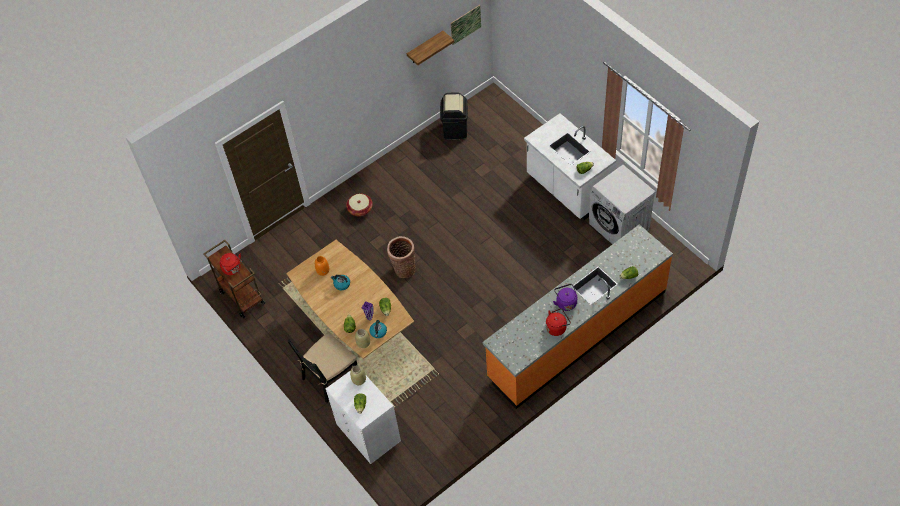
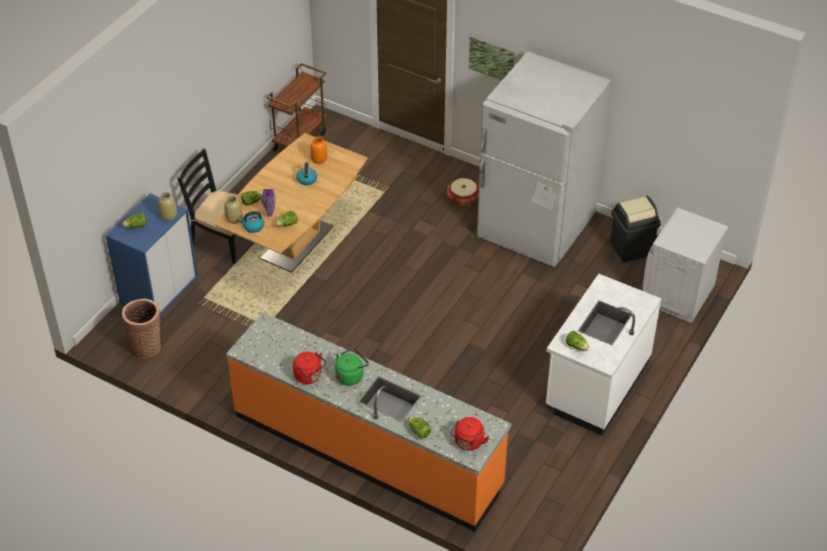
camera: 65 degrees right, 10 degrees down
red kettle [220,253,242,275] -> red kettle moved to [451,417,489,451]
white cabinet [326,370,401,464] -> blue cabinet [106,193,198,316]
basket [387,236,416,278] -> basket moved to [122,299,161,359]
shelf [407,31,454,65] -> none
picture [451,5,481,45] -> picture moved to [469,36,515,80]
purple kettle [553,284,577,311] -> green kettle [335,348,369,386]
white washing machine [589,165,655,244] -> white washing machine moved to [643,207,728,323]
none -> white fridge [477,51,612,267]

